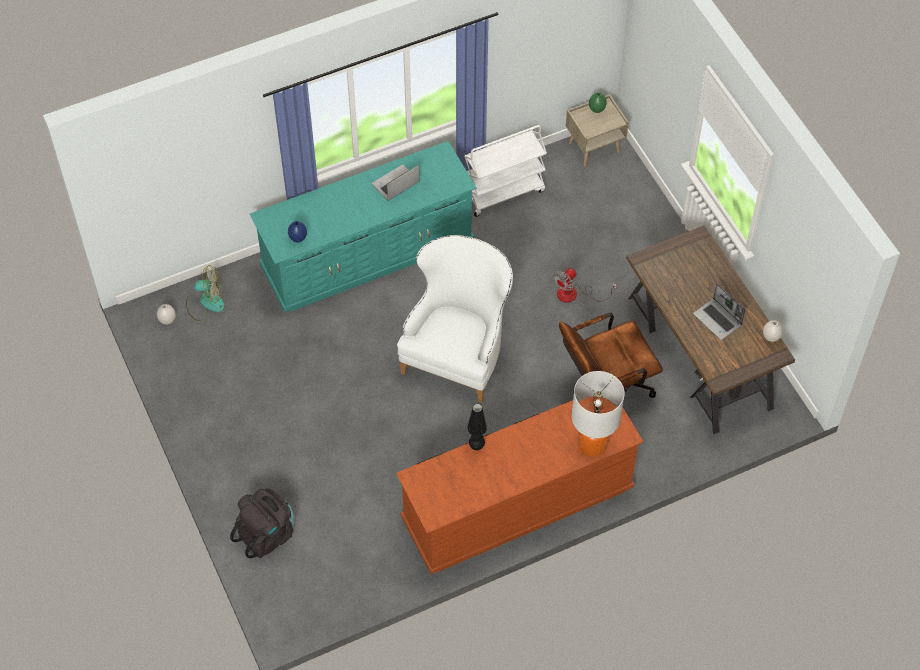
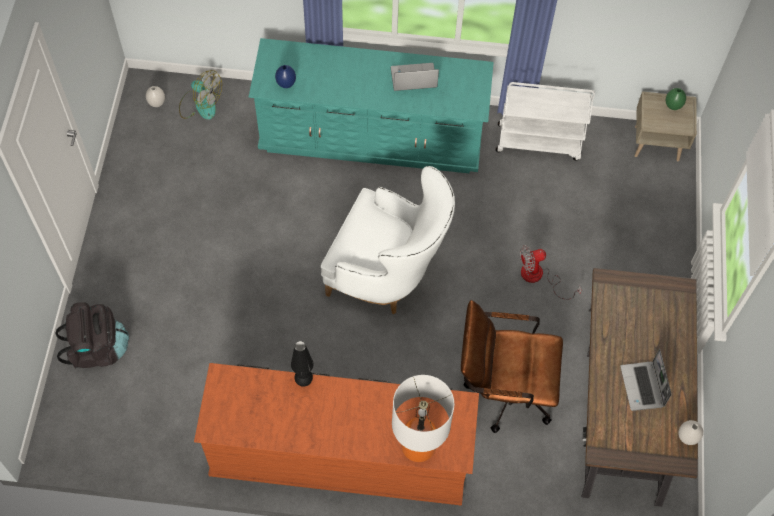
camera: 30 degrees right, 5 degrees up
white armchair [397,235,513,403] -> white armchair turned 60 degrees clockwise [321,166,455,314]

